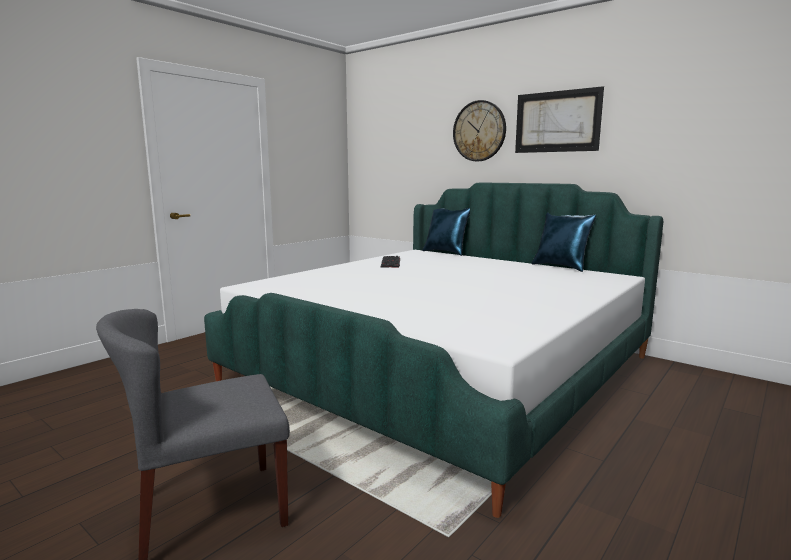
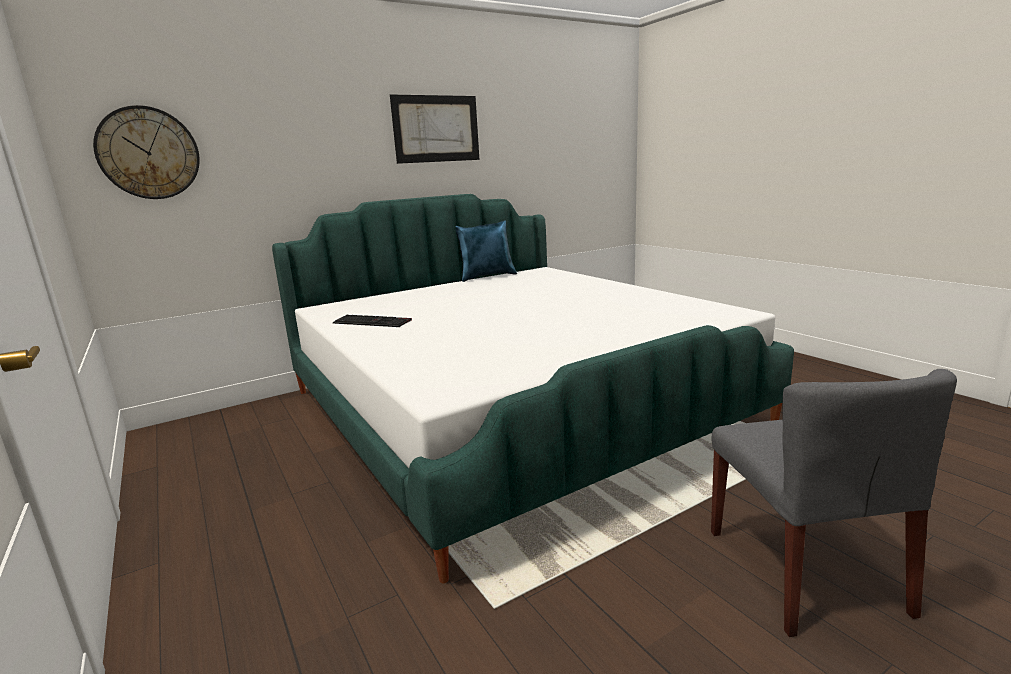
camera: 70 degrees left, 5 degrees up
blue pillow [422,208,470,256] -> none
wall clock [453,100,506,161] -> wall clock moved to [93,105,200,199]

